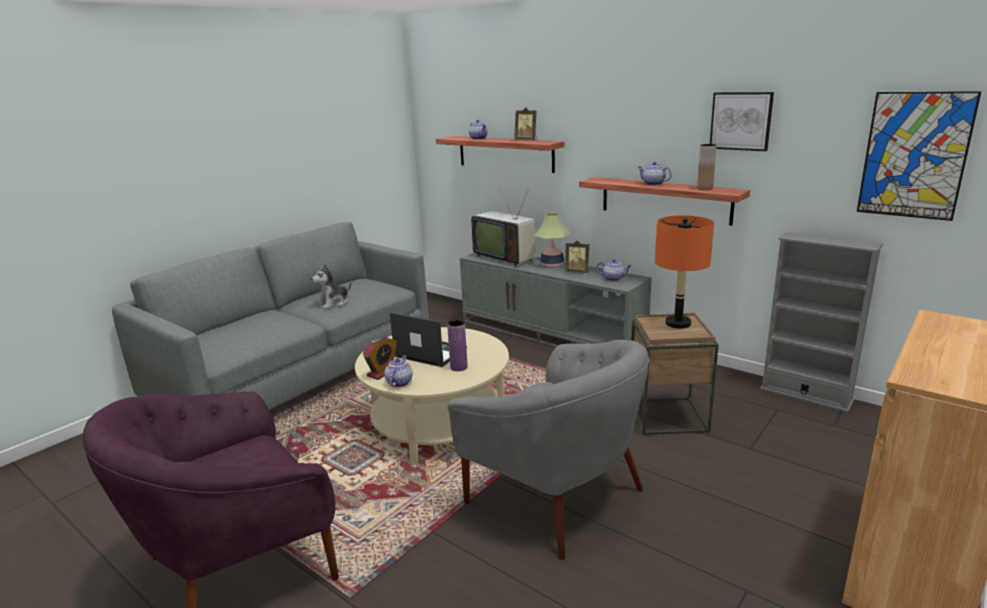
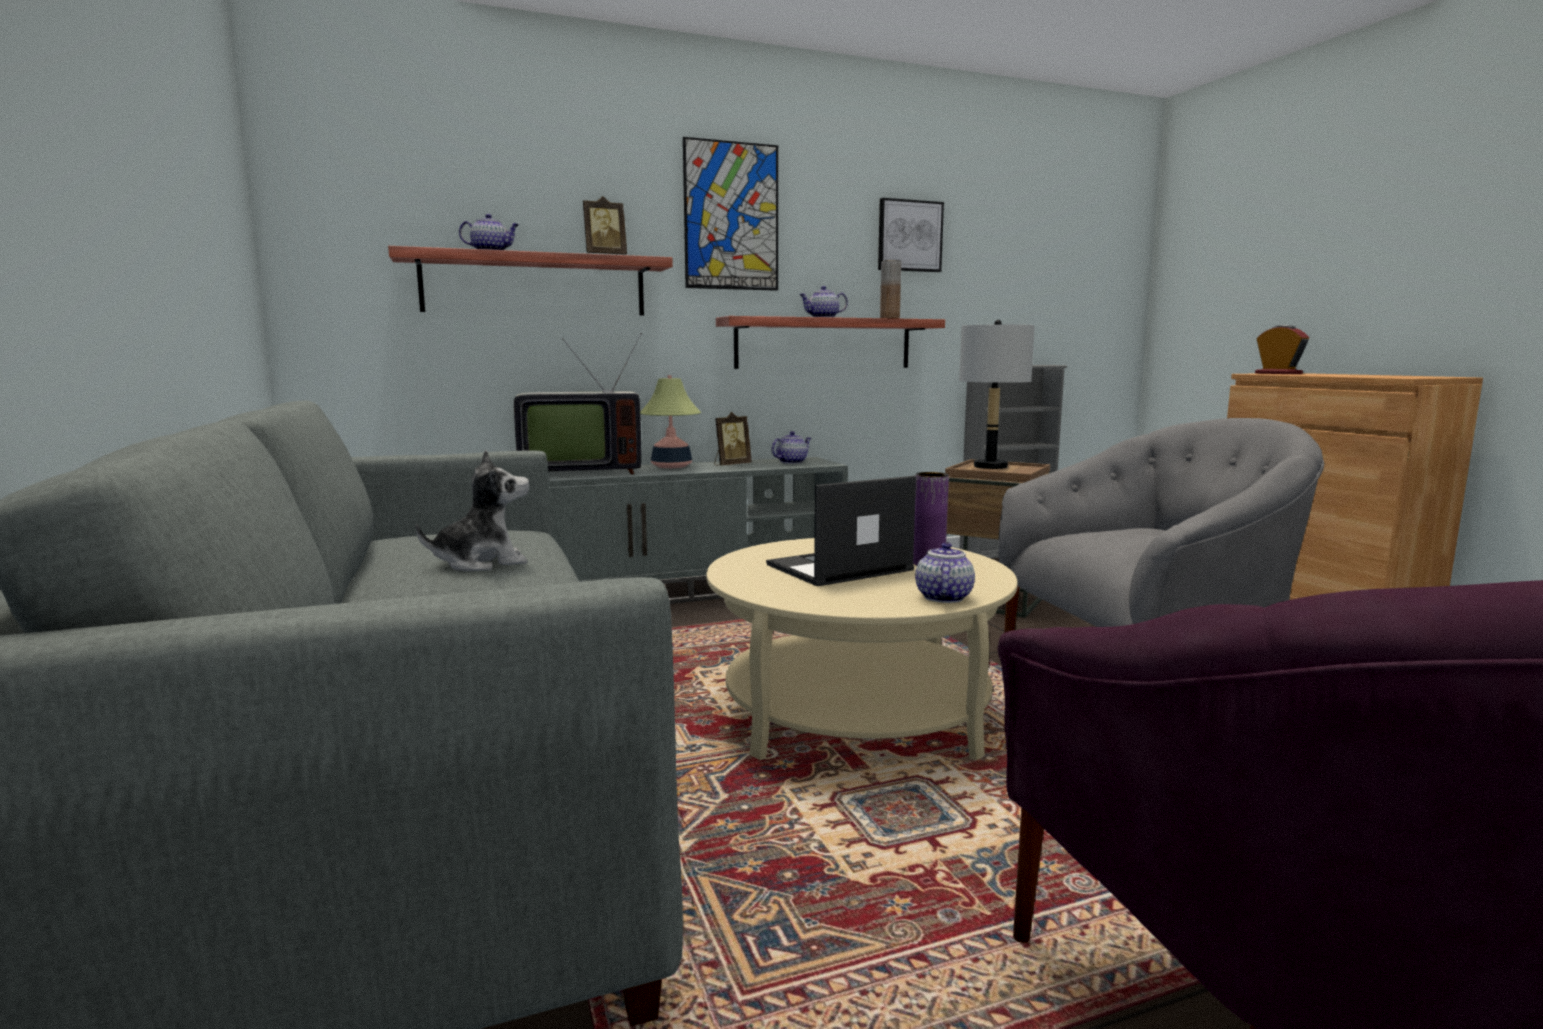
camera: 60 degrees left, 10 degrees down
plush toy [311,264,351,309] -> plush toy turned 105 degrees counterclockwise [416,450,529,571]
alarm clock [363,336,397,380] -> alarm clock moved to [1255,325,1309,374]
teapot [384,355,413,387] -> teapot turned 60 degrees clockwise [915,542,975,603]
orange table lamp [655,215,714,329] -> grey table lamp [959,320,1035,469]
picture [857,91,982,221] -> picture moved to [683,137,778,291]

